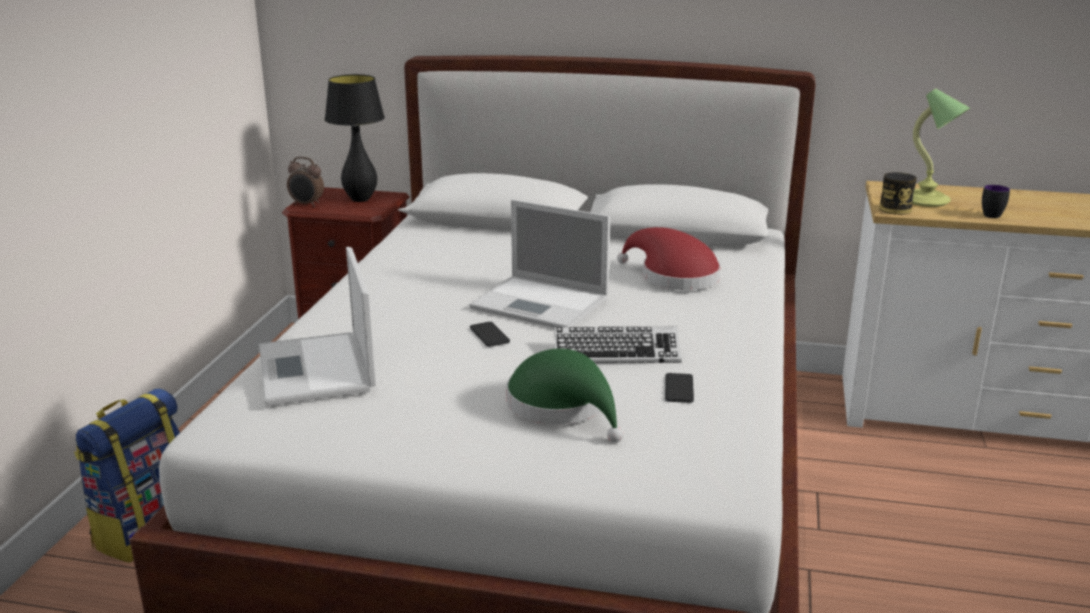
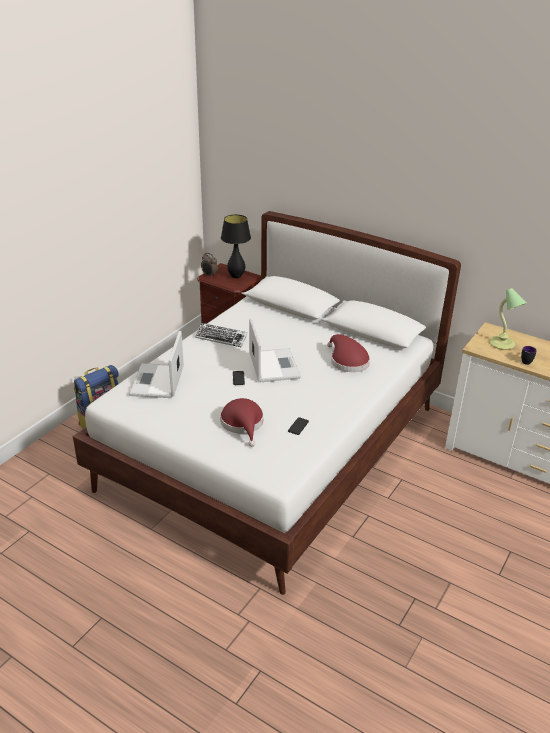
camera: 20 degrees right, 10 degrees up
laptop [470,199,610,327] -> laptop turned 150 degrees counterclockwise [249,318,301,382]
green hat [506,348,623,443] -> red hat [220,398,264,447]
keyboard [554,327,682,363] -> keyboard moved to [195,323,248,347]
can [879,172,917,215] -> none

